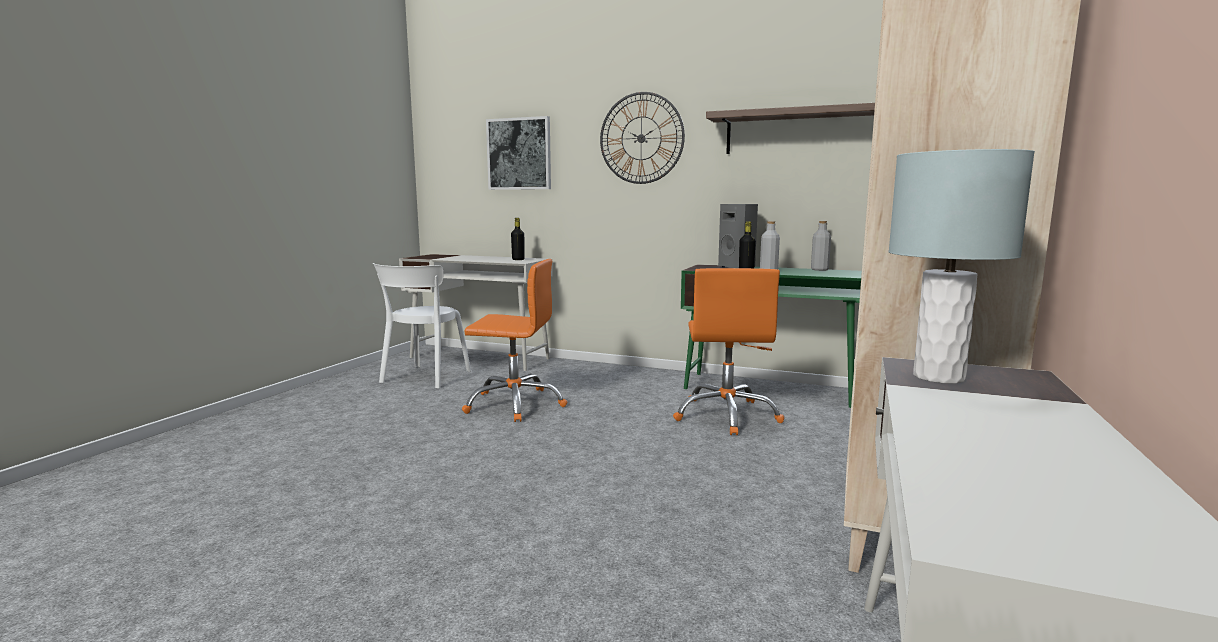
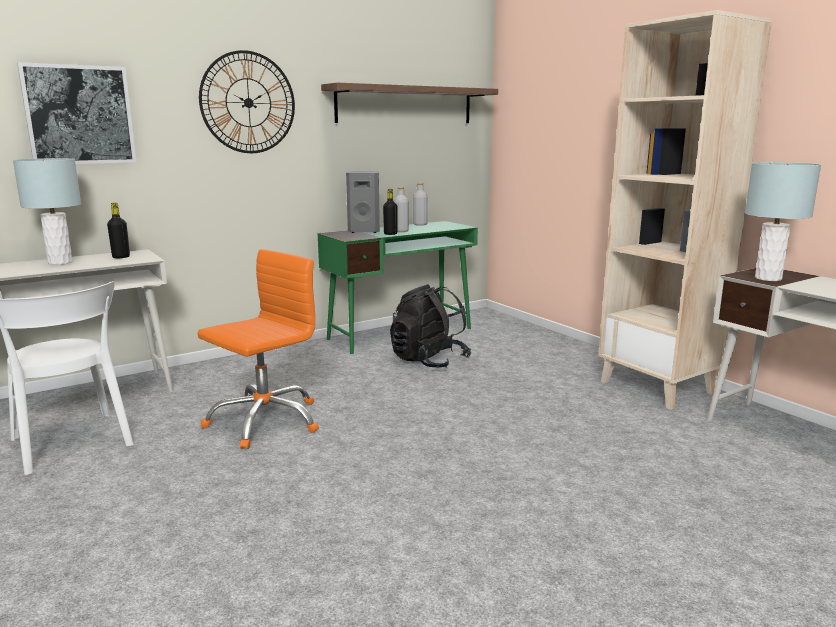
camera: 55 degrees left, 5 degrees up
orange office chair [673,268,784,435] -> black backpack [390,284,471,368]
none -> grey table lamp [13,158,81,265]

